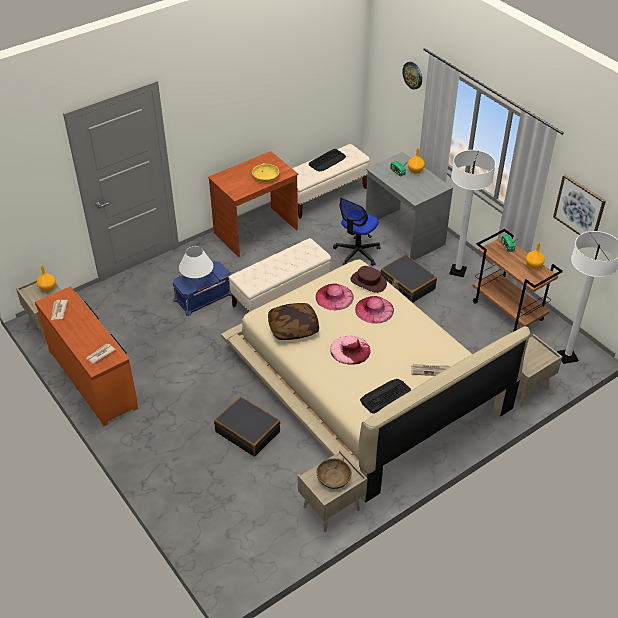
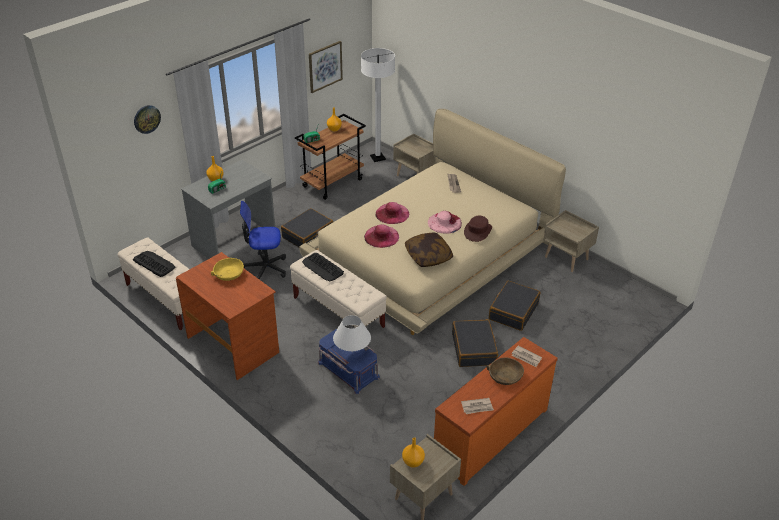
camera: 100 degrees left, 5 degrees down
brown bowl [317,458,352,489] -> brown bowl moved to [487,357,524,385]
office chair [333,198,380,266] -> office chair turned 150 degrees clockwise [240,201,286,280]
brown hat [350,266,387,293] -> brown hat moved to [464,216,492,242]
keyboard [360,379,411,414] -> keyboard moved to [302,253,344,281]
white floor lamp [449,150,496,277] -> none
none -> black suitcase [452,319,498,367]

